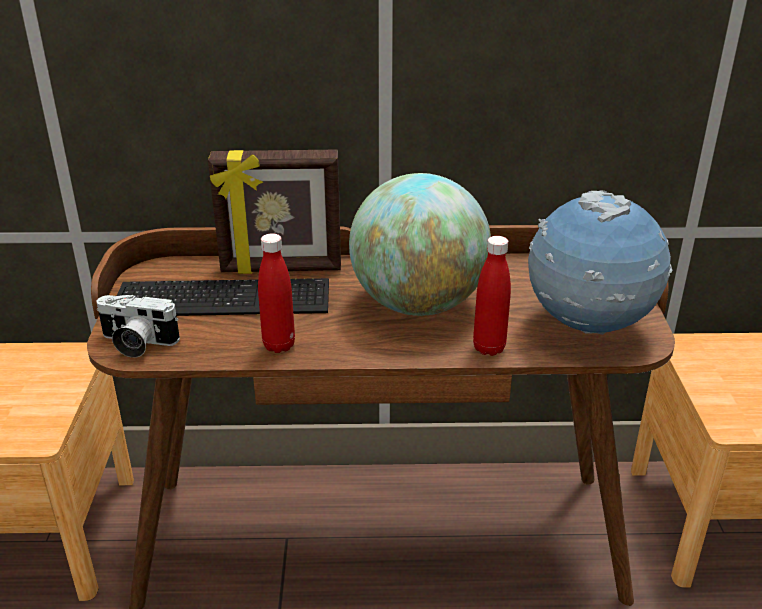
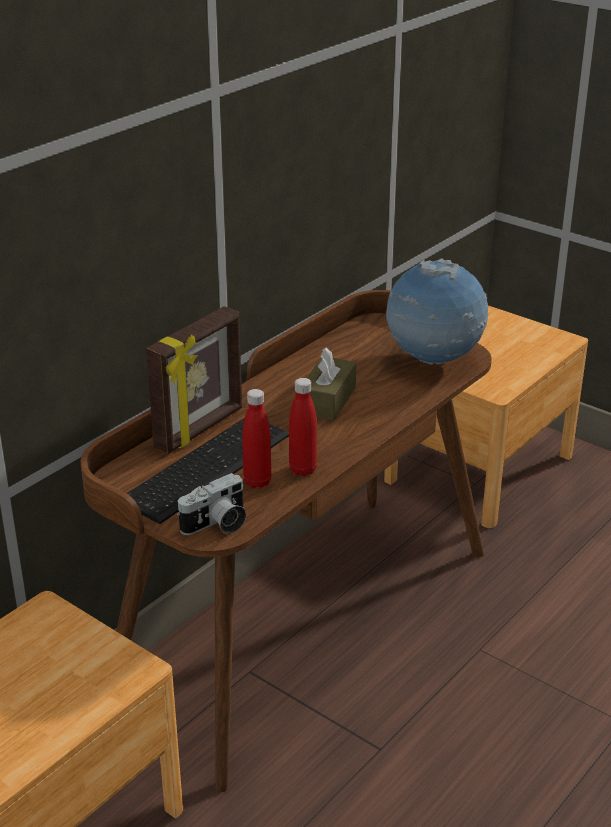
camera: 50 degrees left, 0 degrees up
globe [349,173,491,316] -> brown tissue box [307,347,356,421]
red bottle [473,236,511,356] -> red bottle moved to [242,389,271,488]

